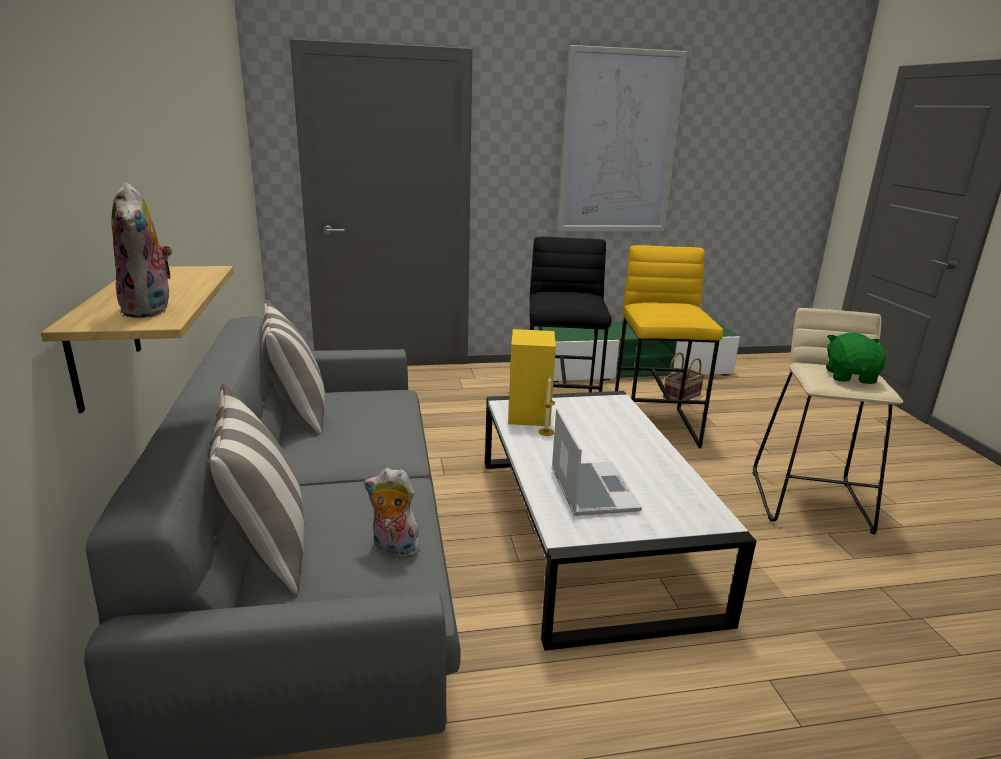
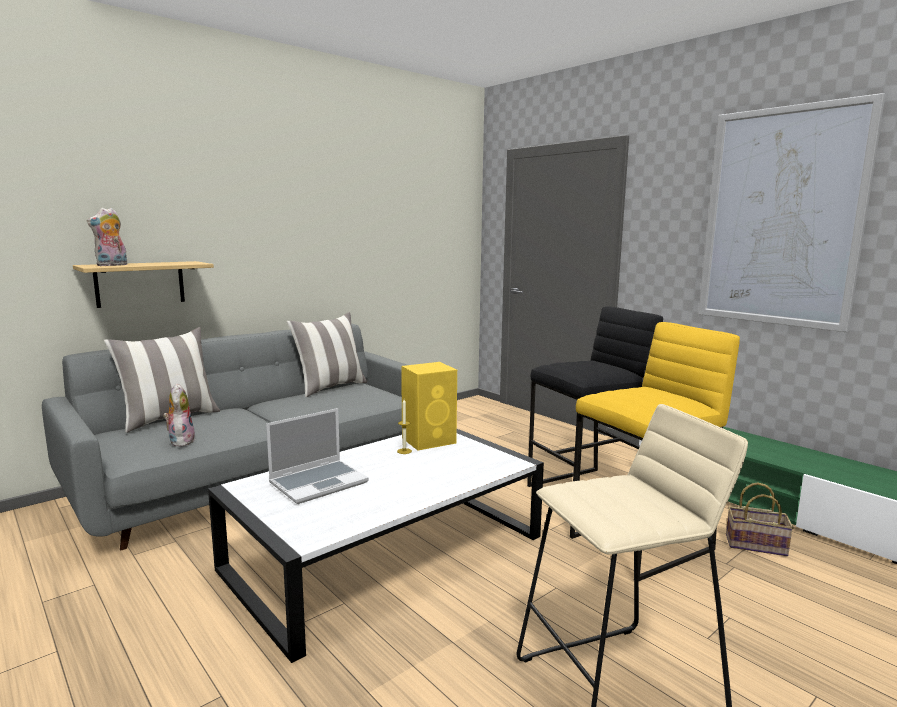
camera: 60 degrees right, 10 degrees down
green plush toy [826,333,885,384] -> none

